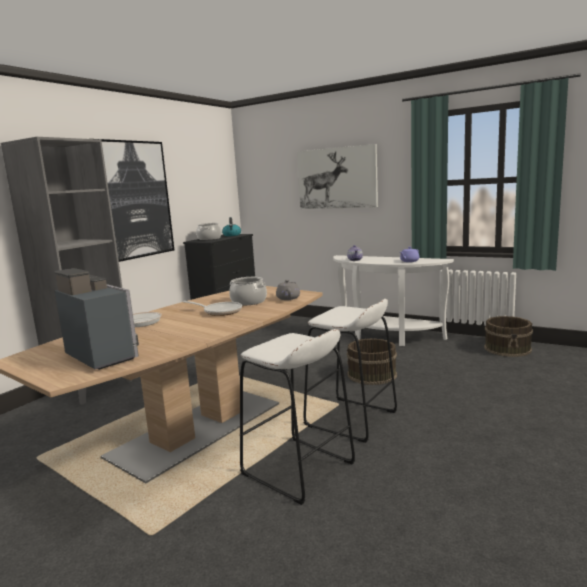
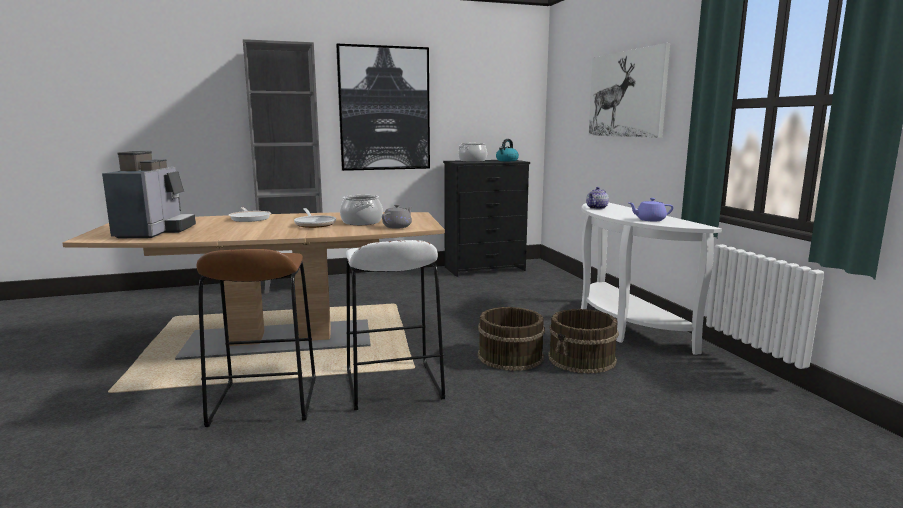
camera: 40 degrees right, 0 degrees up
white stool [240,329,355,505] -> brown stool [196,249,316,427]
brown bucket [484,316,533,357] -> brown bucket moved to [548,309,619,374]

